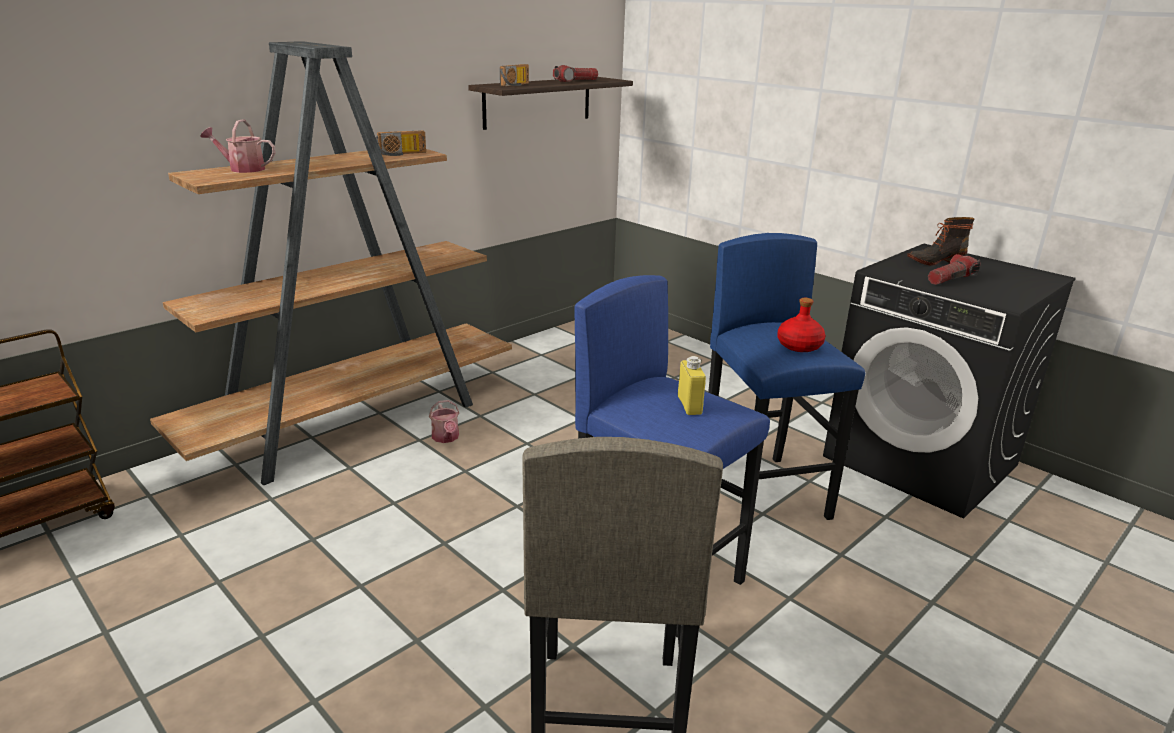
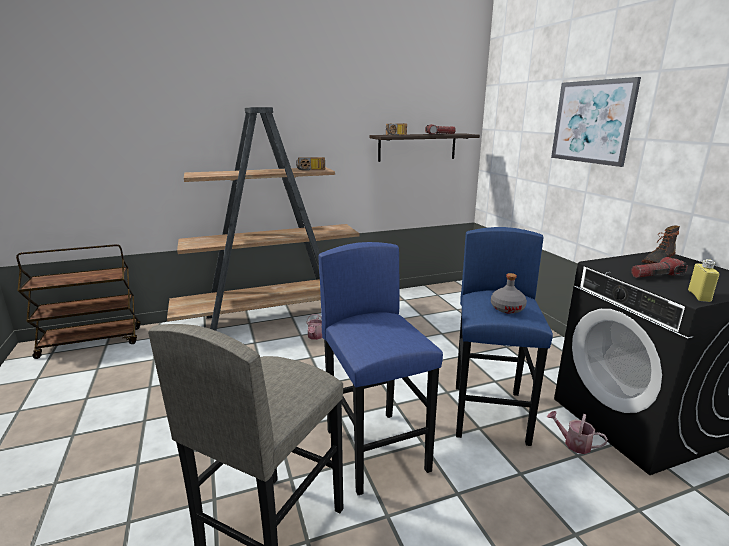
camera: 25 degrees right, 5 degrees down
watering can [200,119,276,173] -> watering can moved to [547,411,608,454]
yellow bottle [678,356,706,415] -> yellow bottle moved to [688,259,720,302]
red bottle [777,298,825,352] -> grey bottle [491,273,527,314]
boot [907,217,975,266] -> boot turned 45 degrees counterclockwise [642,226,680,264]
none -> picture [551,77,641,167]

